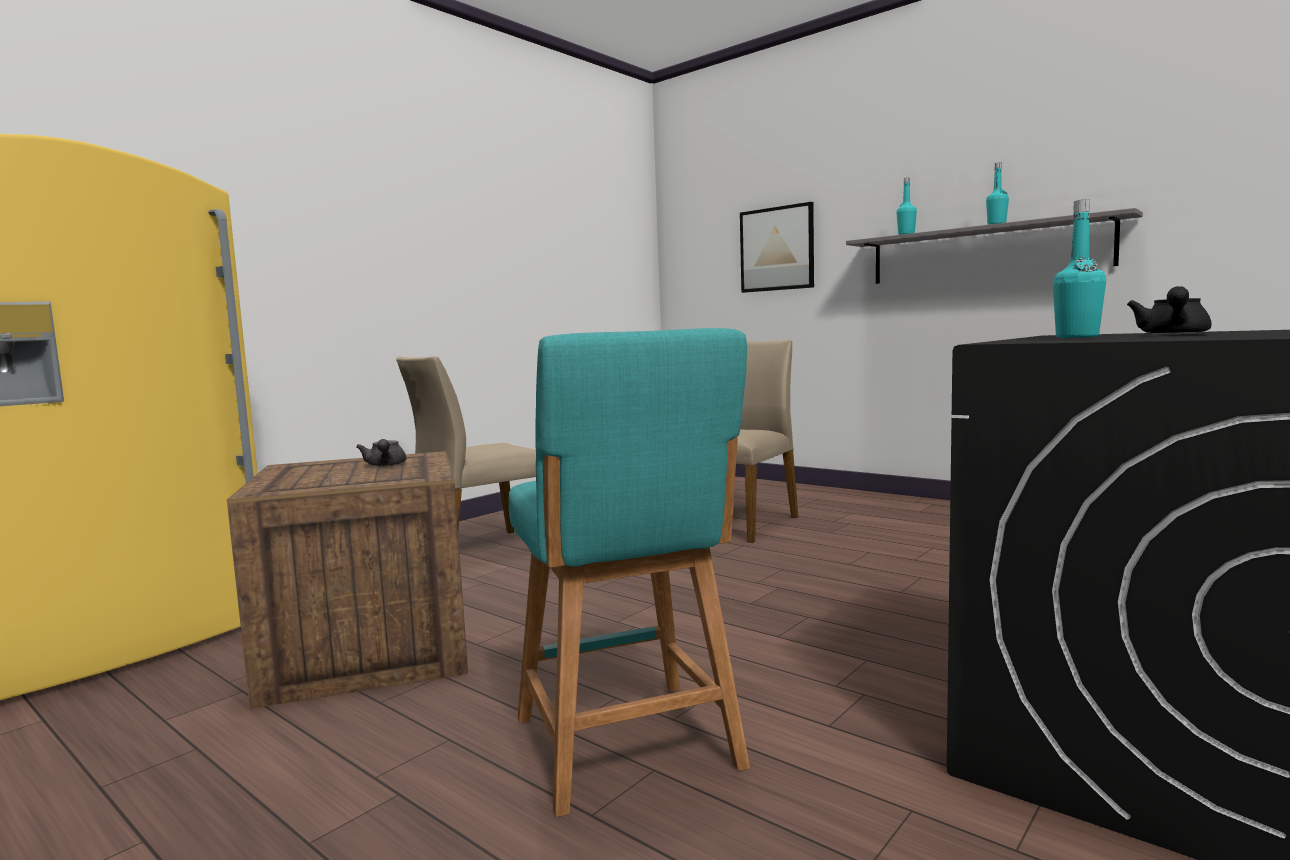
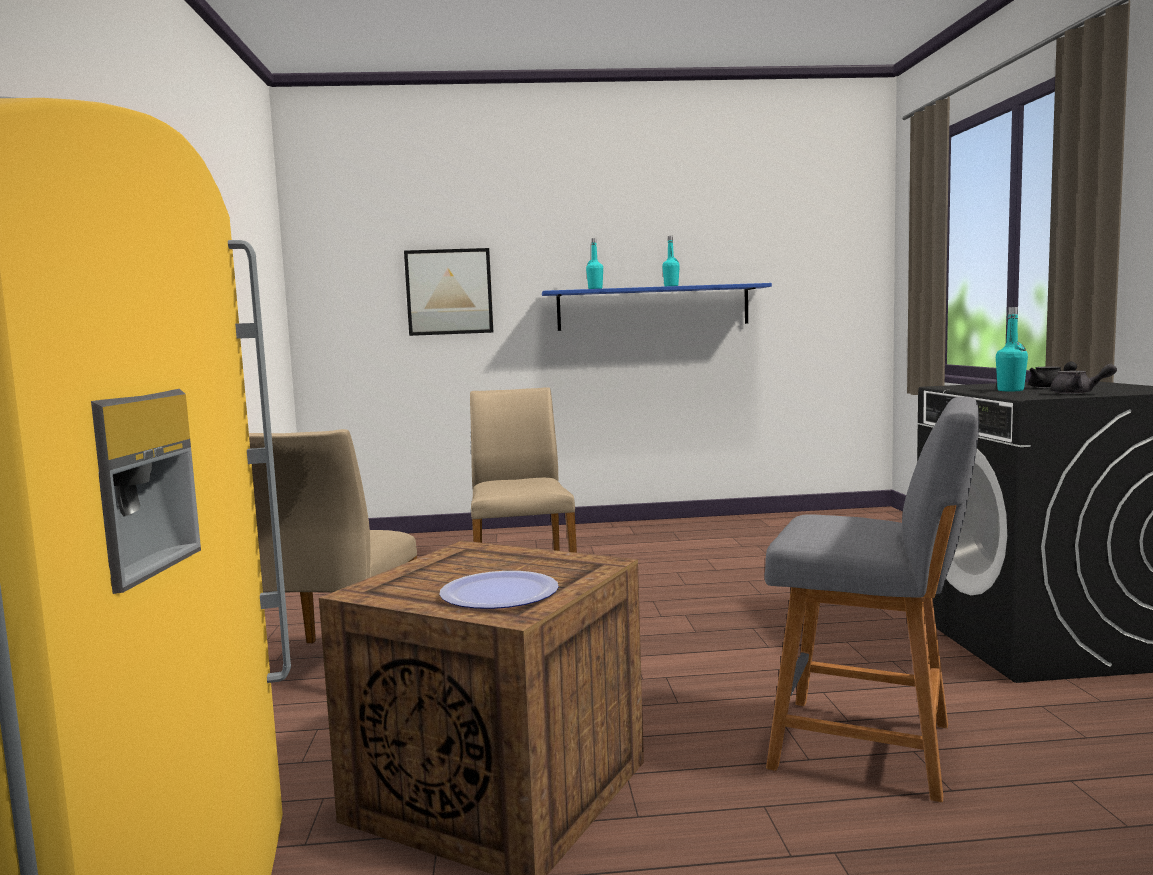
camera: 45 degrees left, 0 degrees up
grey teapot [356,439,406,466] -> grey teapot moved to [1050,364,1117,394]
turquoise stool [509,328,750,817] -> grey stool [764,396,979,802]
grey shelf [846,208,1143,284] -> blue shelf [542,283,772,331]
none -> plate [439,571,559,609]

